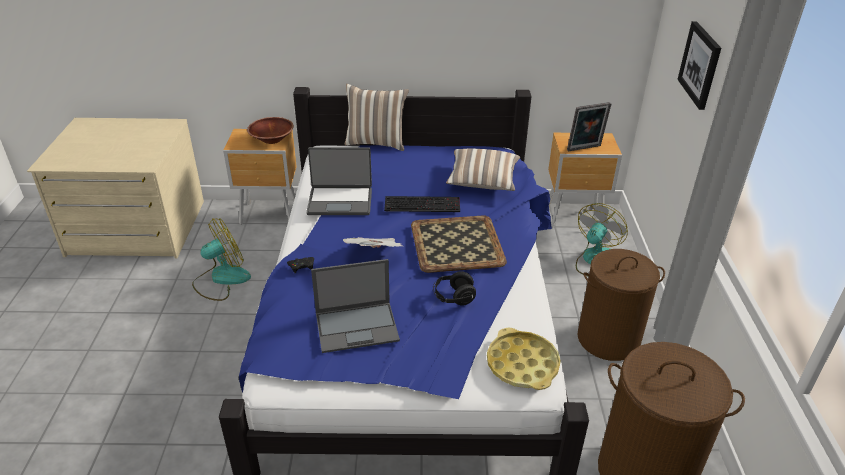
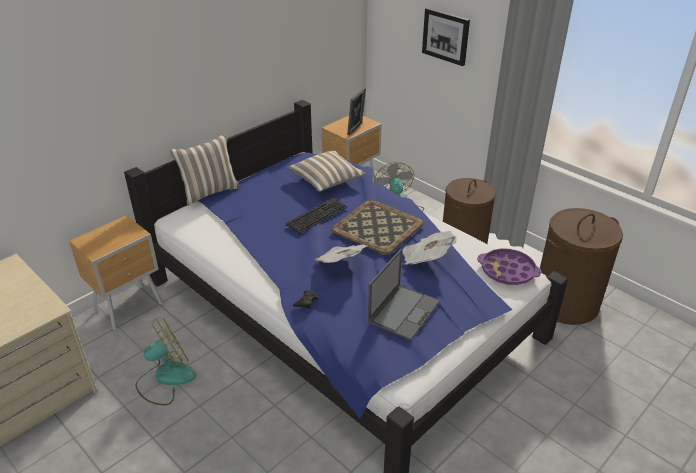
camera: 45 degrees left, 0 degrees up
fan [192,218,251,301] -> fan turned 45 degrees clockwise [136,318,196,406]
brown bowl [247,117,294,144] -> none
laptop [306,147,372,215] -> none
black headphones [433,271,476,306] -> newspaper [403,231,457,265]
yellow tray [487,327,561,390] -> purple tray [477,248,542,285]

